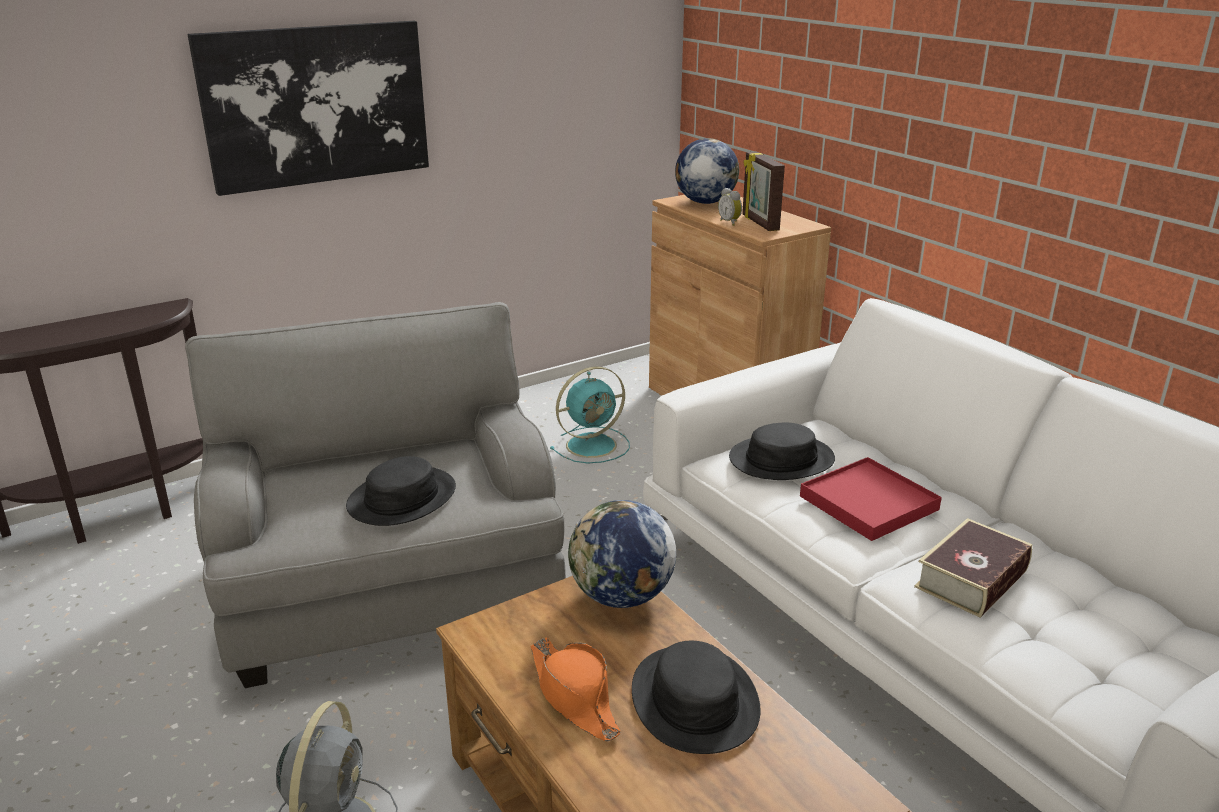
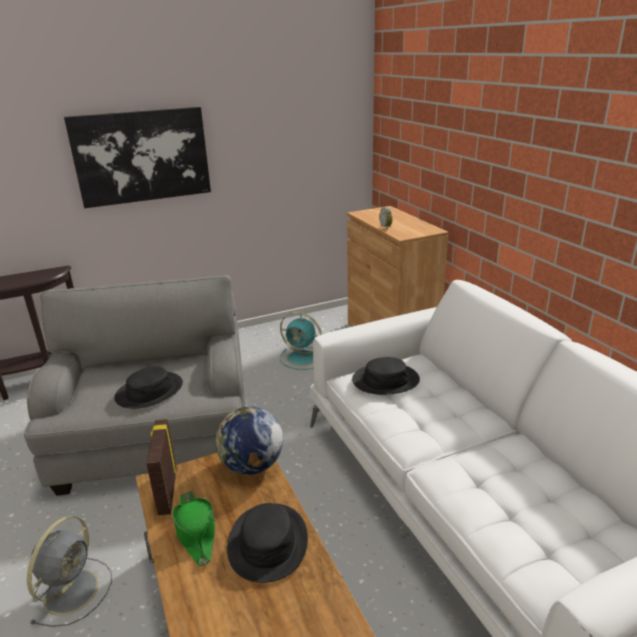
camera: 10 degrees right, 0 degrees up
orange hat [531,637,621,741] -> green hat [172,491,215,566]
turquoise fan [550,366,630,463] -> turquoise fan turned 45 degrees clockwise [280,312,322,370]
globe [675,138,739,204] -> none
picture frame [742,151,785,231] -> picture frame moved to [146,419,177,516]
red tray [800,457,942,541] -> none
book [914,518,1032,618] -> none

